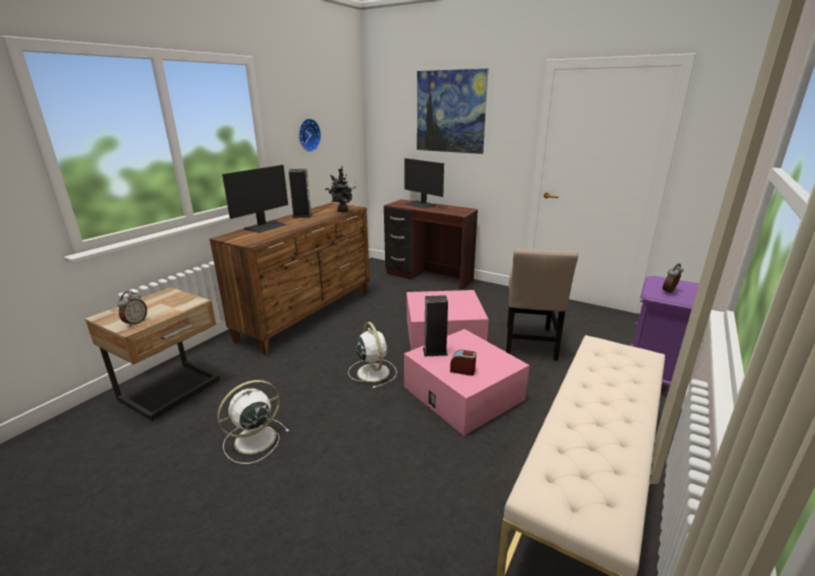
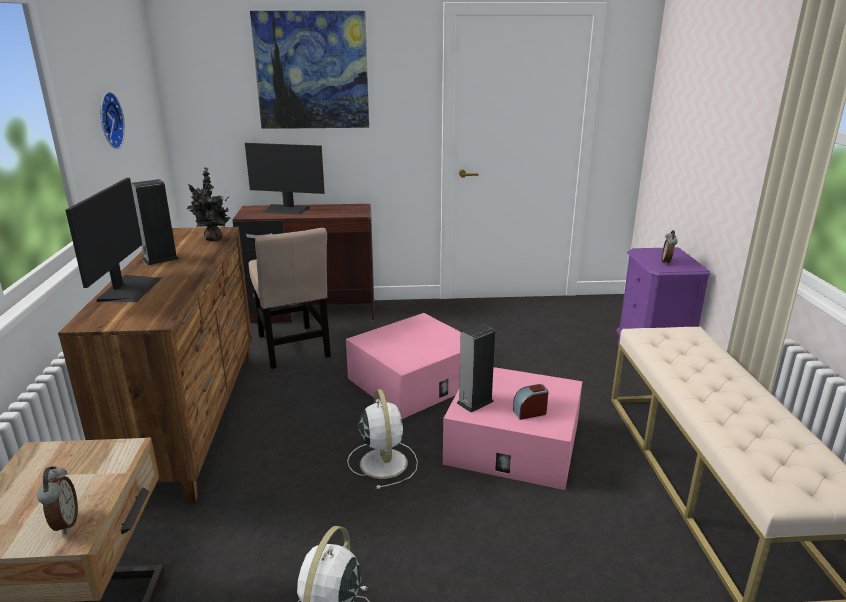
camera: 35 degrees left, 0 degrees up
white fan [348,322,397,388] -> white fan turned 45 degrees clockwise [347,389,418,489]
beige chair [506,248,578,361] -> beige chair moved to [249,228,331,369]

